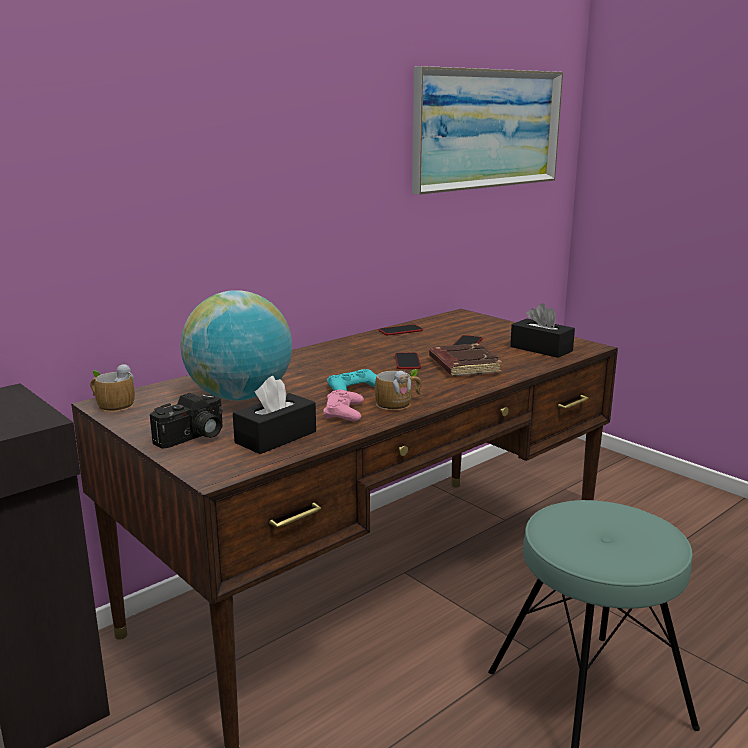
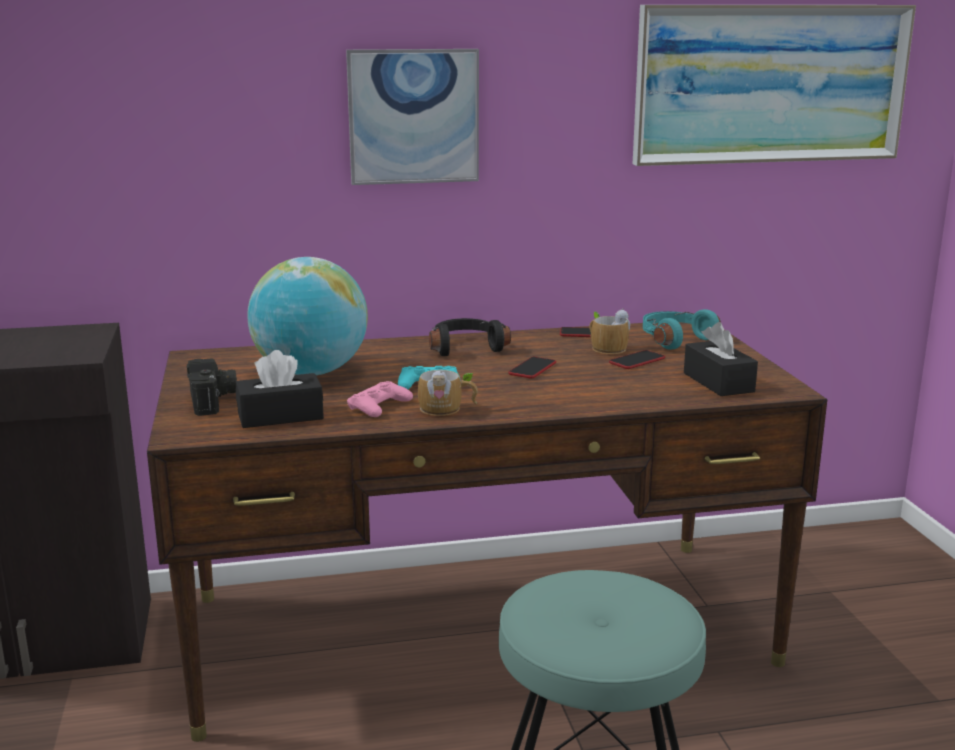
camera: 30 degrees right, 0 degrees up
mug [90,363,135,412] -> mug moved to [589,309,630,354]
camera [150,393,223,449] -> camera turned 90 degrees counterclockwise [187,358,237,416]
brown book [429,343,502,377] -> none
none -> picture [346,49,479,185]
none -> black headphones [429,318,511,356]
none -> turquoise headphones [643,309,721,350]

